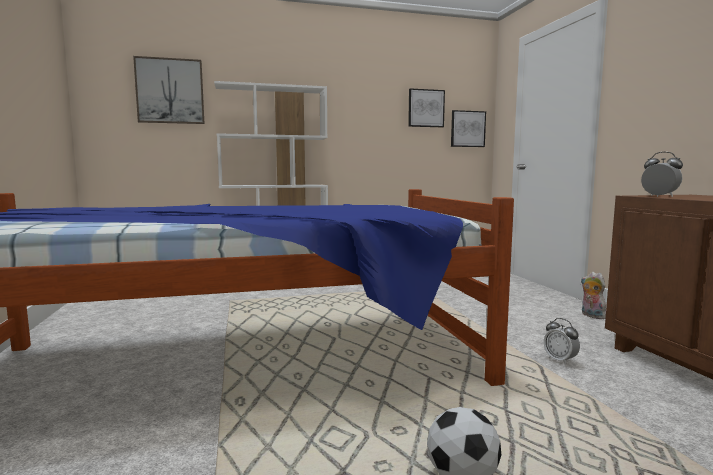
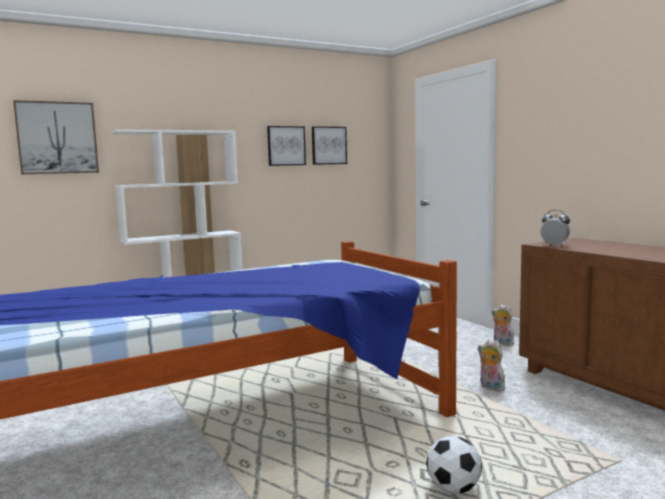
camera: 15 degrees left, 0 degrees up
picture [451,110,486,147] -> picture moved to [267,126,306,166]
alarm clock [544,318,580,365] -> plush toy [478,339,505,391]

